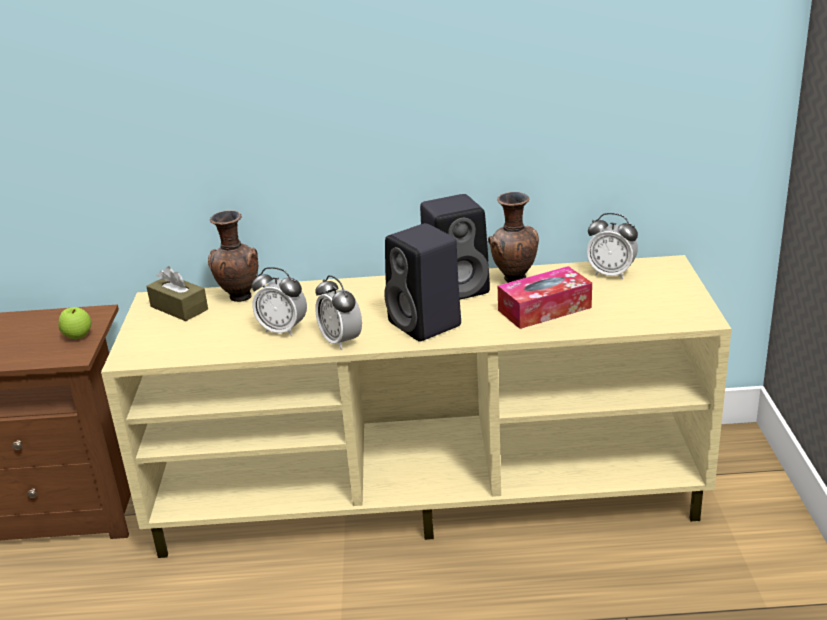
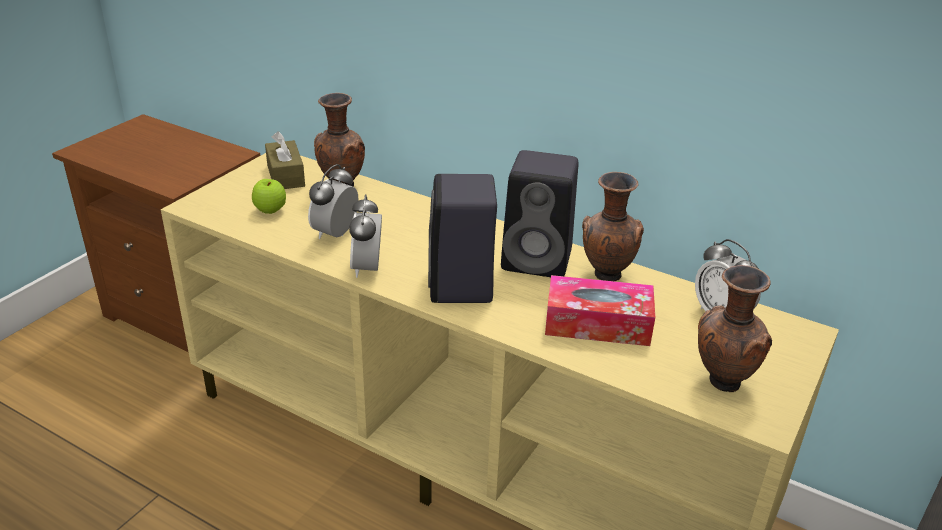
camera: 30 degrees right, 5 degrees up
apple [59,307,91,339] -> apple moved to [252,179,286,214]
alarm clock [252,267,307,336] -> alarm clock turned 60 degrees clockwise [308,164,359,239]
none -> brown vase [698,265,772,392]

